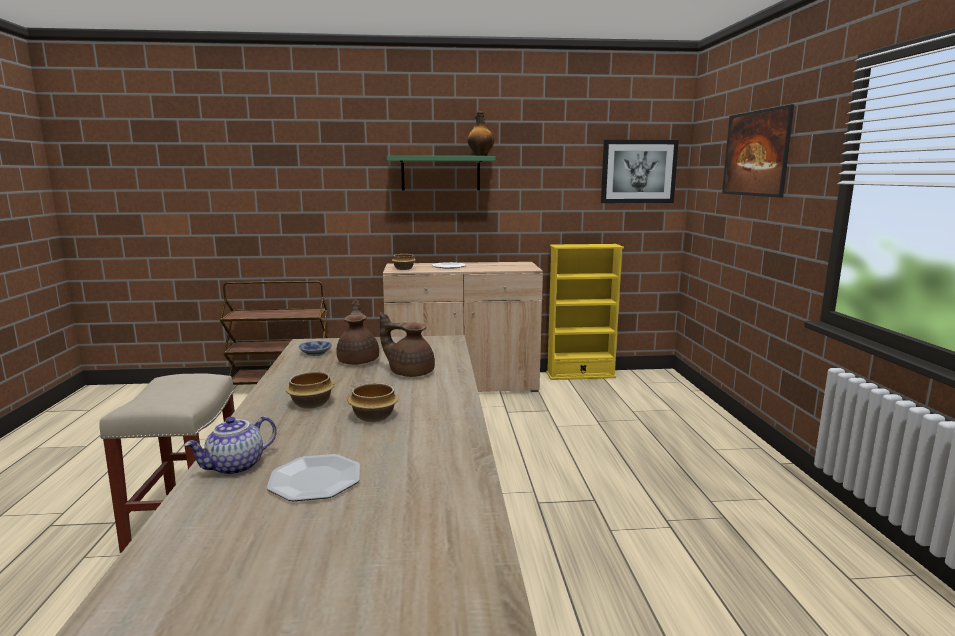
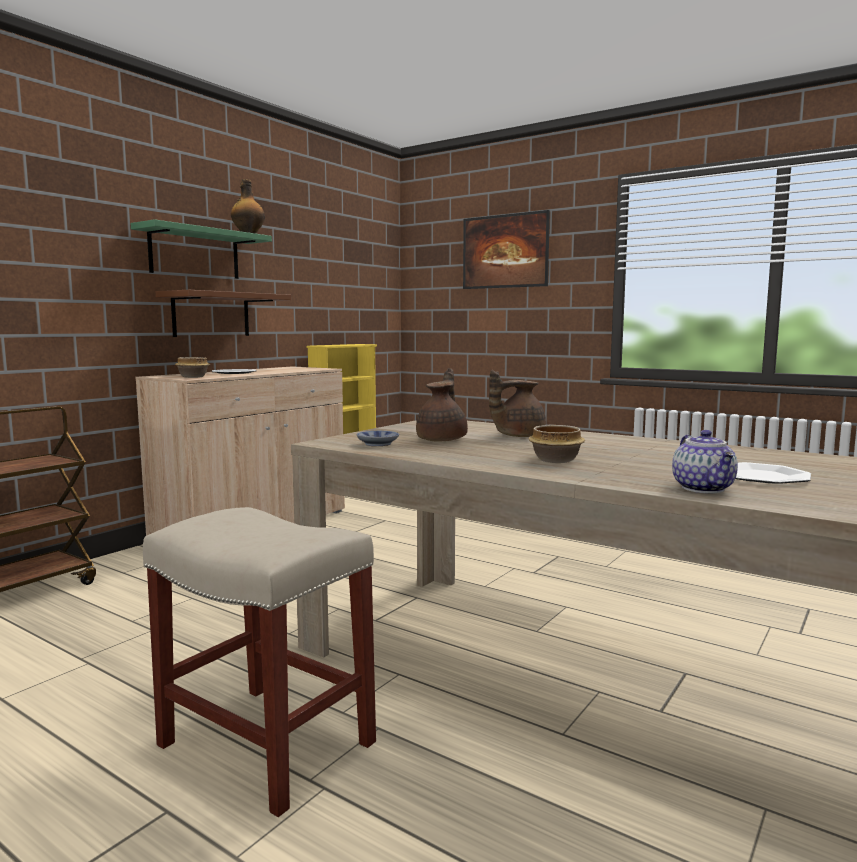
camera: 50 degrees left, 5 degrees down
brown teapot [336,300,379,365] -> brown teapot turned 75 degrees clockwise [416,368,468,442]
bowl [348,383,399,422] -> none
picture [601,140,679,203] -> none
none -> brown shelf [156,290,291,337]

